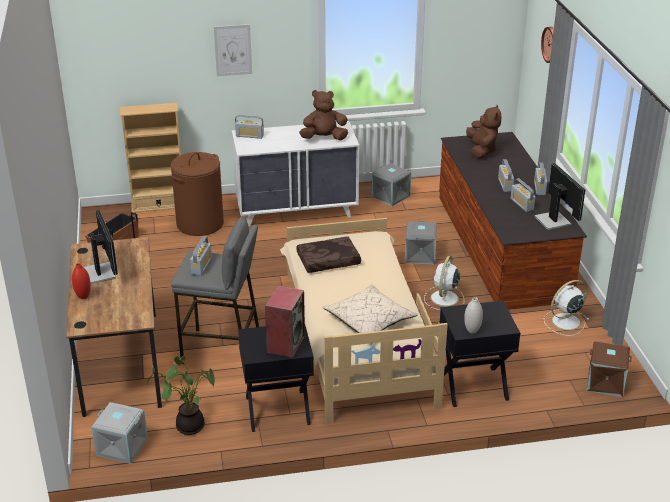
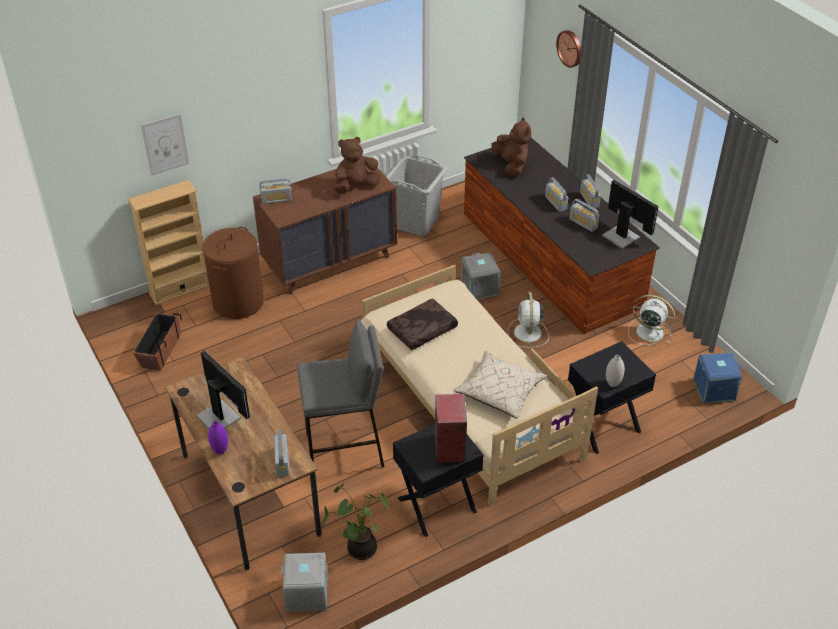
camera: 20 degrees left, 10 degrees up
red vase [72,263,91,299] -> purple vase [208,421,228,454]
radio [190,236,212,276] -> radio moved to [274,429,289,477]
picture [214,24,252,76] -> picture moved to [141,114,189,176]
white dresser [232,121,359,227] -> brown dresser [253,165,397,294]
grey storage box [372,163,411,206] -> grey laundry basket [386,155,447,236]
white fan [543,280,589,336] -> white fan turned 75 degrees clockwise [628,295,675,345]
brown storage box [586,341,632,397] -> blue storage box [693,353,742,403]

